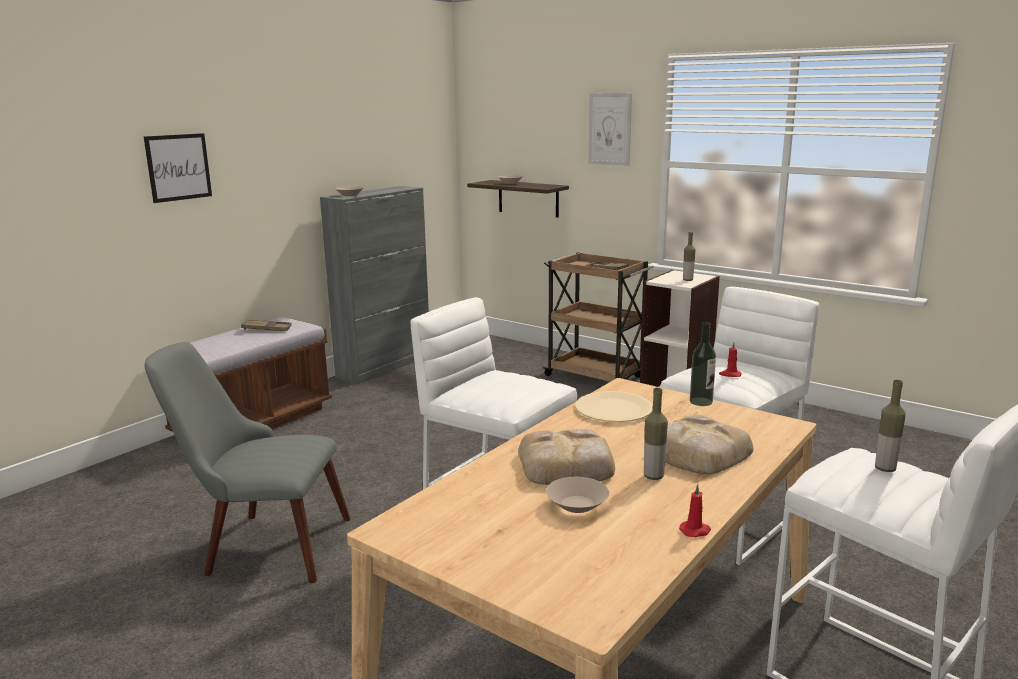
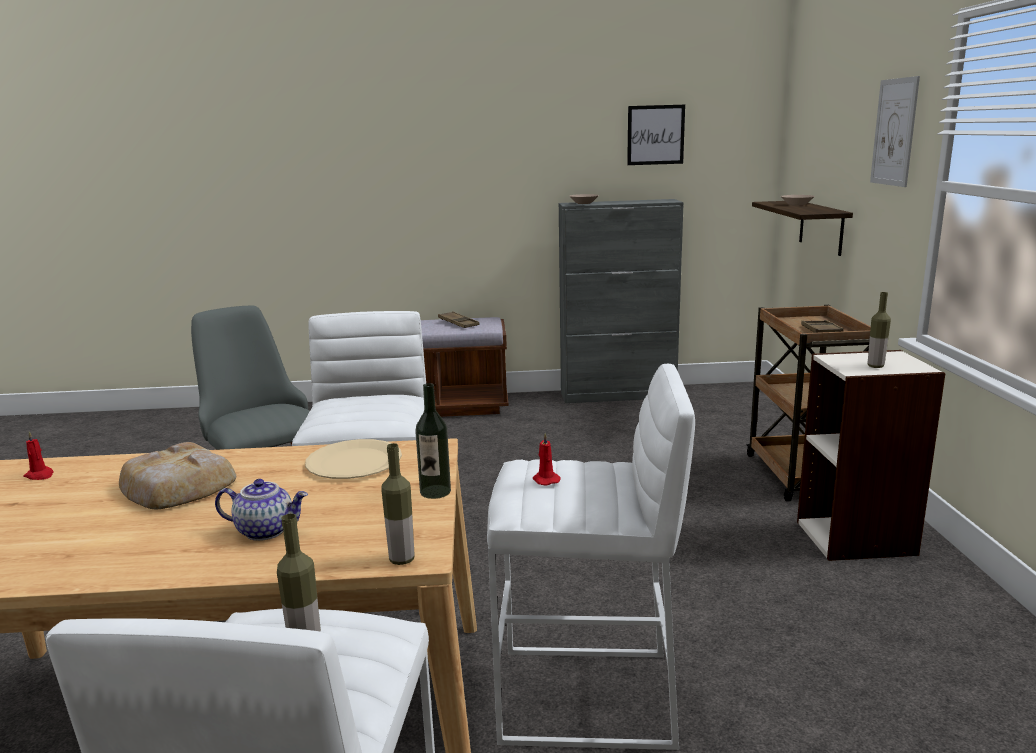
camera: 50 degrees right, 0 degrees up
picture [144,133,212,203] -> picture moved to [627,105,685,165]
beige bowl [546,477,609,513] -> none
bottle [644,388,668,480] -> bottle moved to [381,443,415,565]
bread [665,415,753,474] -> teapot [215,479,308,541]
red candle [679,484,711,537] -> red candle moved to [23,431,54,480]

